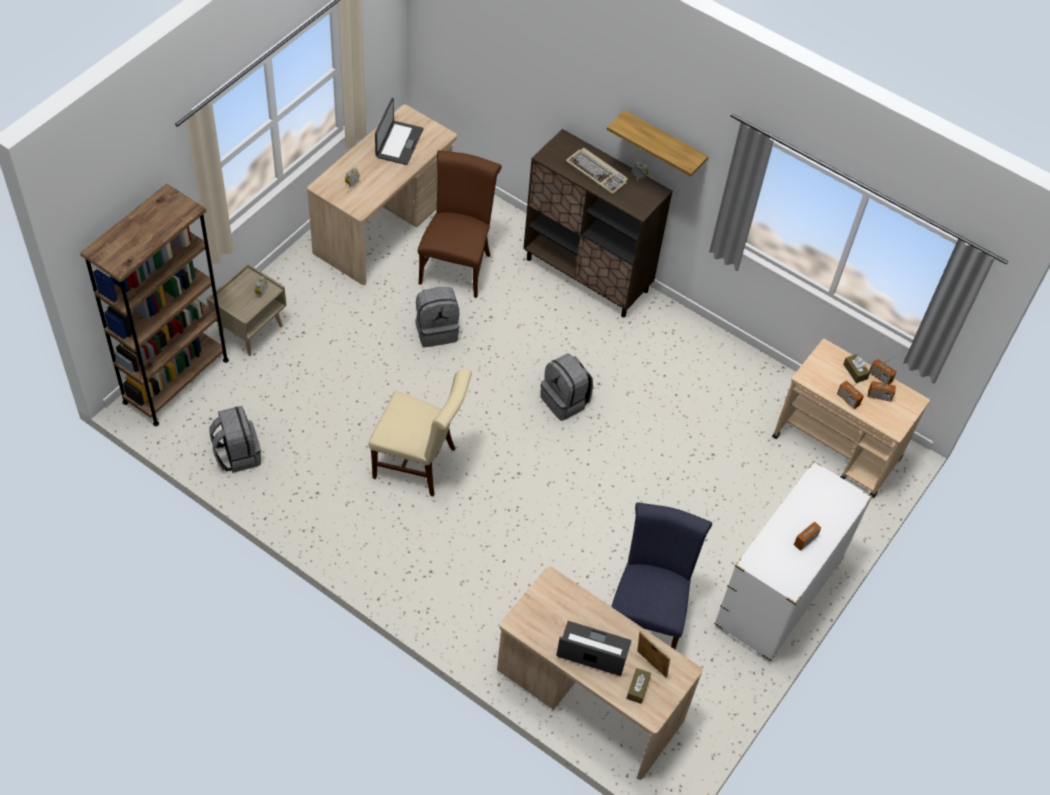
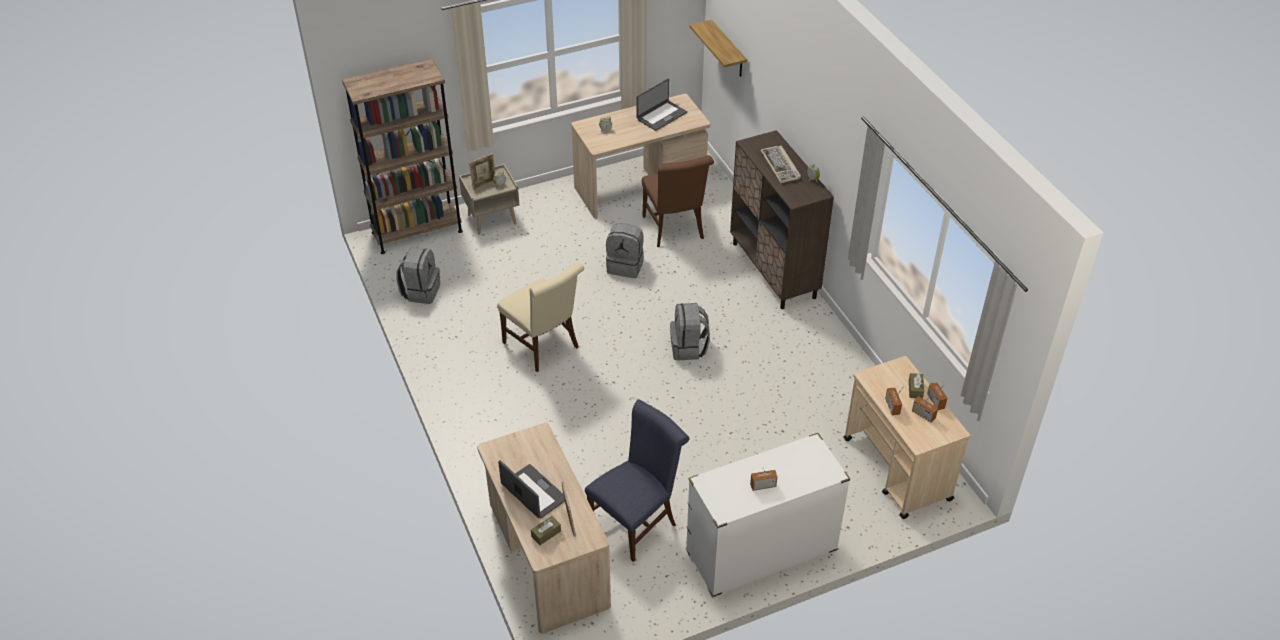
camera: 35 degrees right, 10 degrees down
brown chair [418,150,502,298] -> brown chair turned 120 degrees clockwise [642,155,714,247]
shelf [607,110,708,176] -> shelf moved to [690,20,747,77]
none -> picture frame [469,153,495,190]

